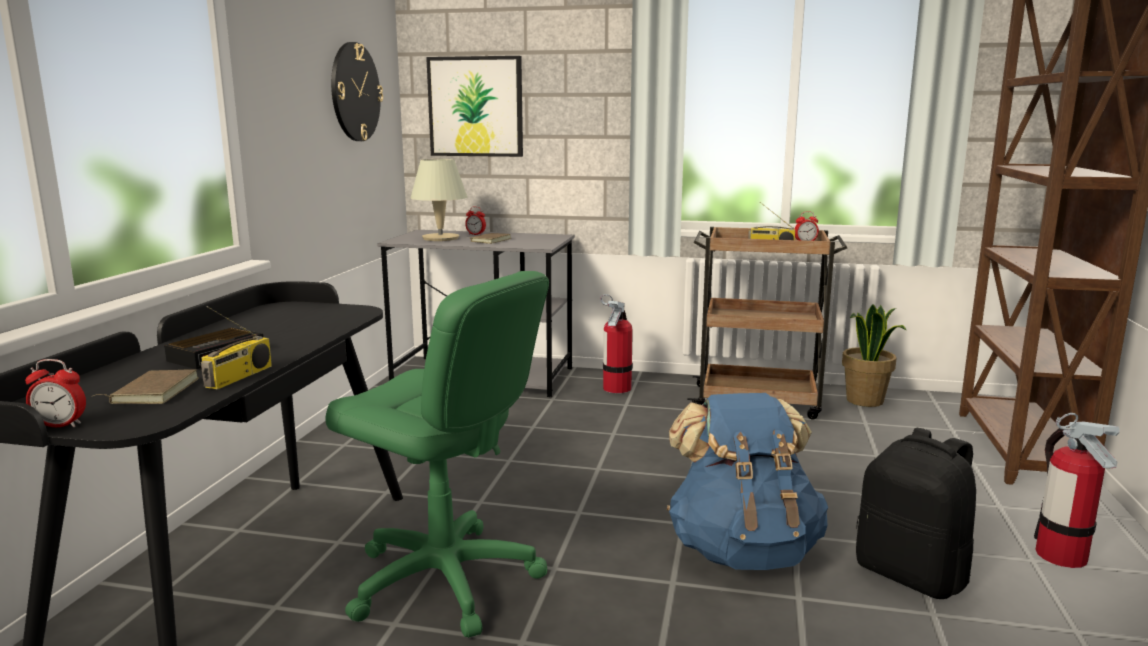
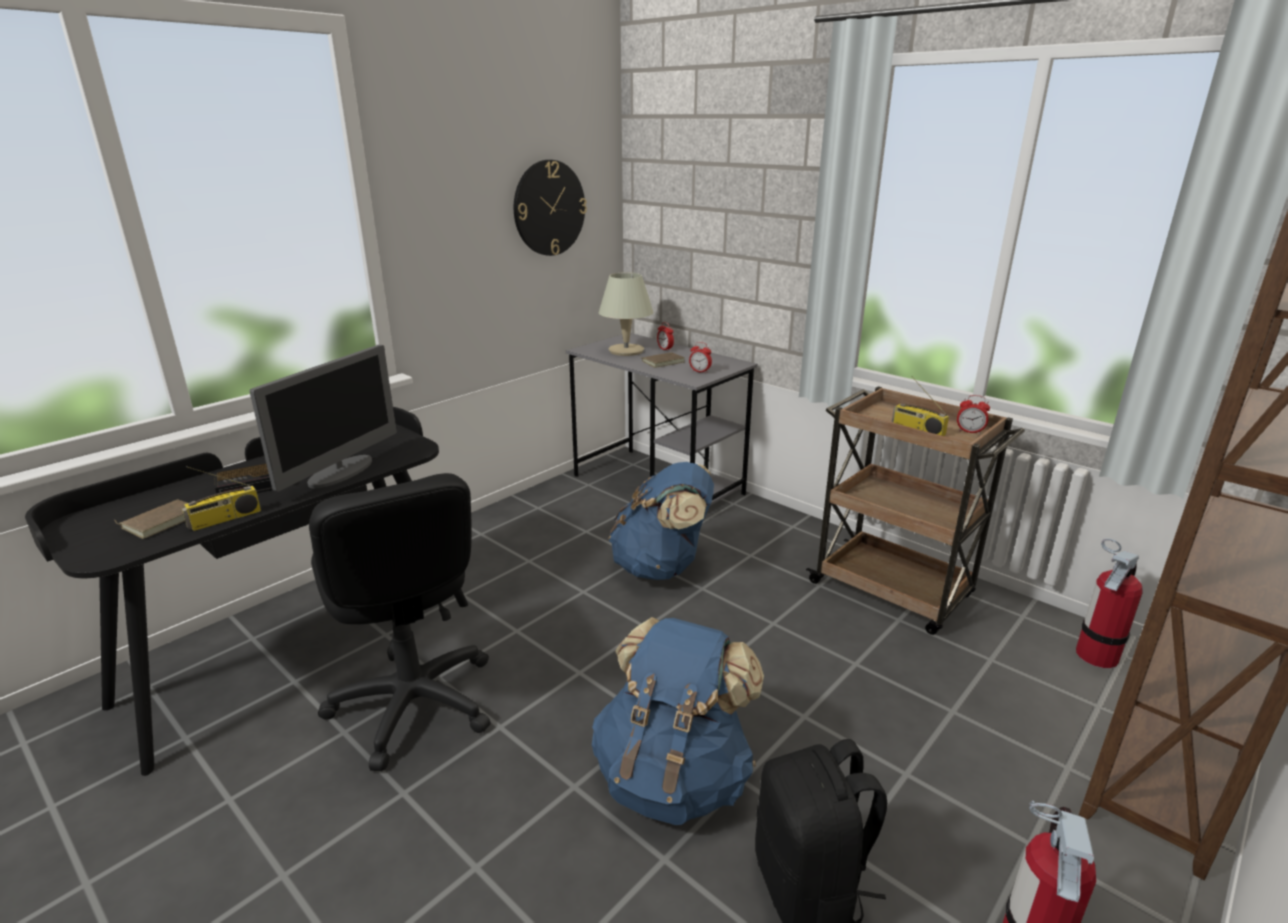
camera: 30 degrees right, 10 degrees up
alarm clock [25,359,86,427] -> alarm clock moved to [689,342,712,373]
green office chair [325,271,549,638] -> black office chair [309,473,491,771]
picture [426,56,523,157] -> none
fire extinguisher [600,294,633,393] -> fire extinguisher moved to [1076,539,1143,668]
potted plant [842,304,906,407] -> none
none -> monitor [249,345,397,492]
none -> blue backpack [609,462,714,580]

